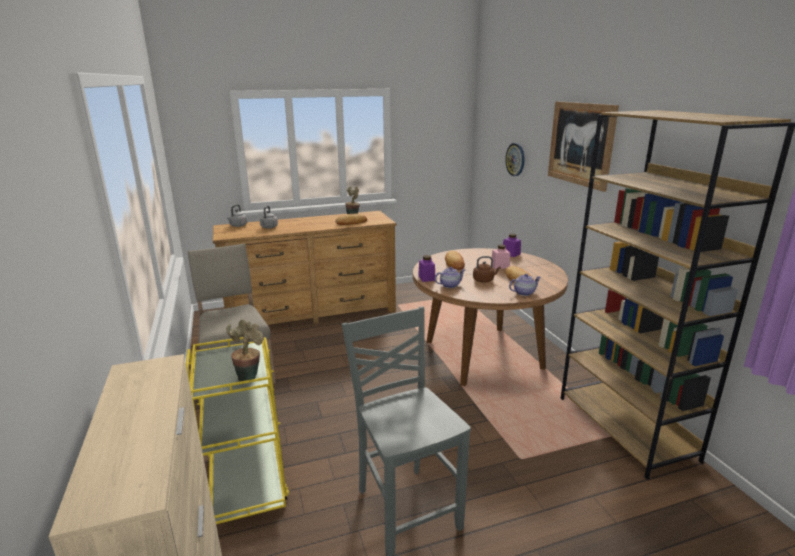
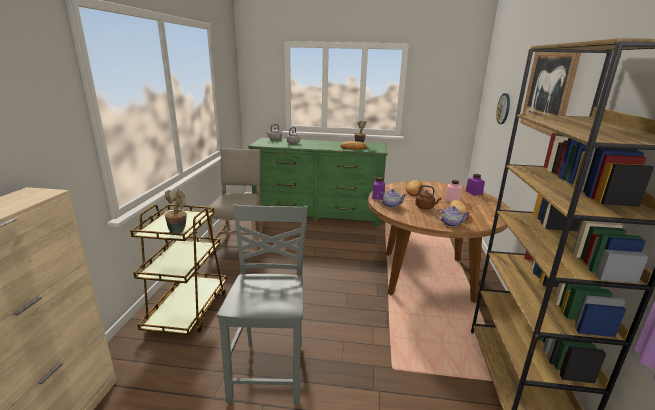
camera: 25 degrees right, 0 degrees up
yellow cart [186,337,289,524] -> brown cart [130,204,227,335]
brown dresser [213,211,397,325] -> green dresser [248,138,388,226]

